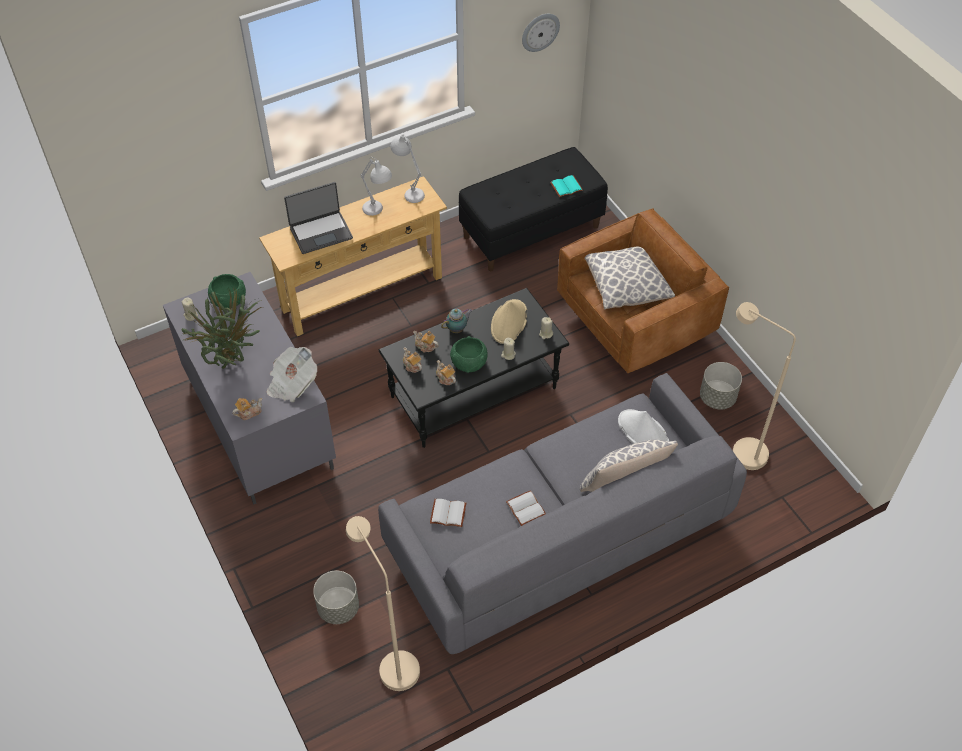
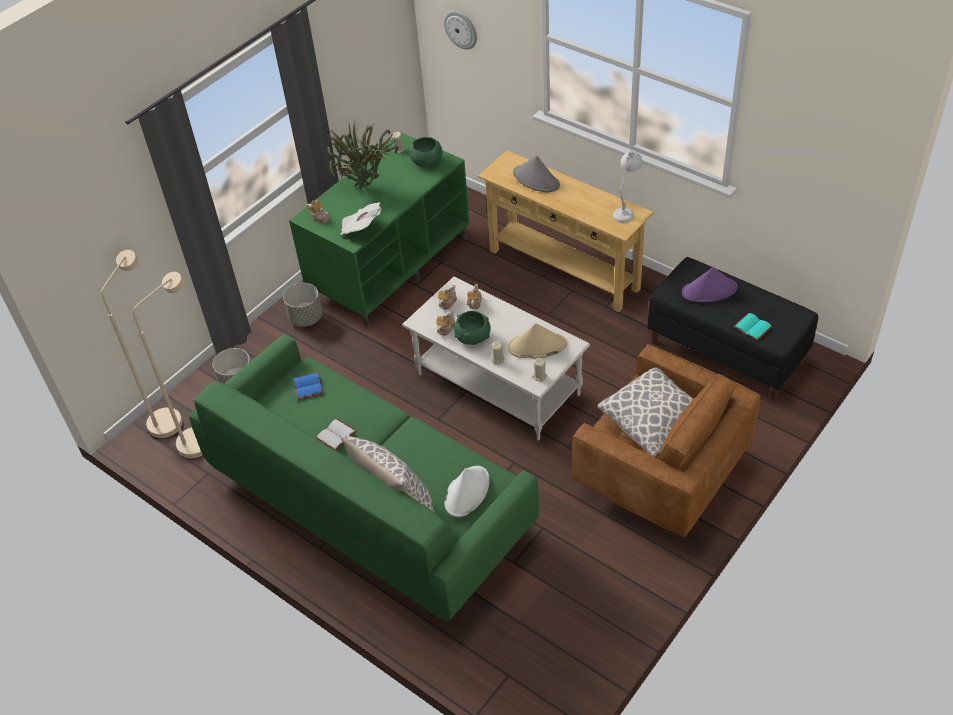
camera: 70 degrees right, 5 degrees down
grey tv stand [163,272,336,504] -> green tv stand [289,132,470,328]
laptop [284,182,353,254] -> grey hat [513,156,560,192]
white table lamp [360,157,392,216] -> none
grey sofa [378,373,747,654] -> green sofa [189,334,539,621]
black coffee table [379,288,569,448] -> white coffee table [402,276,590,441]
white book [430,499,466,527] -> blue book [293,372,324,400]
teapot [441,309,473,333] -> none
wall clock [522,14,560,52] -> wall clock moved to [443,10,477,50]
grey planter [700,362,742,409] -> grey planter moved to [283,283,322,327]
beige floor lamp [733,302,796,470] -> beige floor lamp moved to [101,250,182,438]
none -> purple hat [682,267,738,303]

